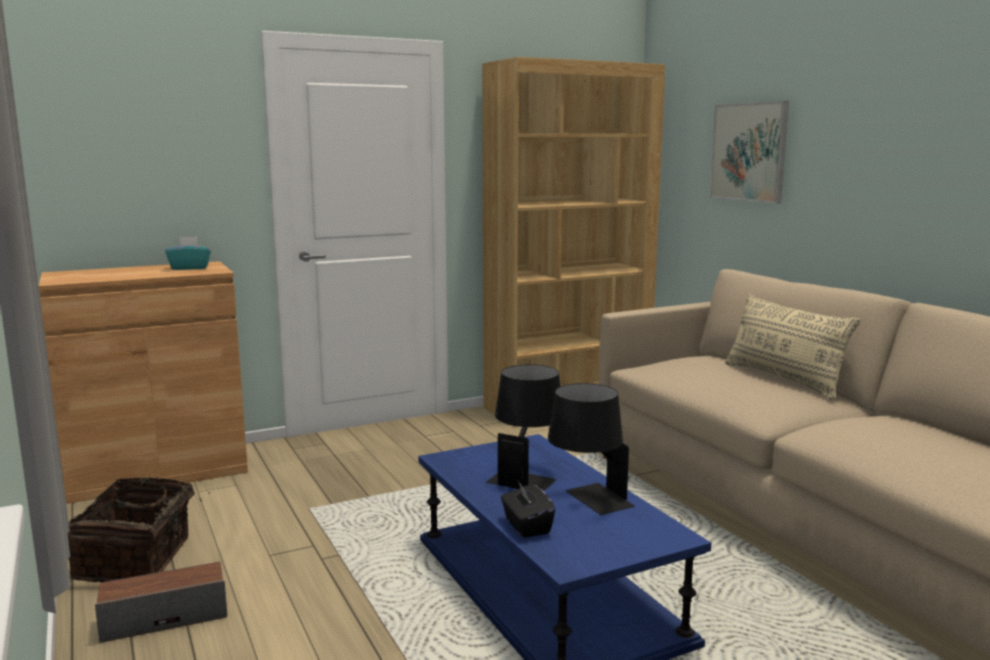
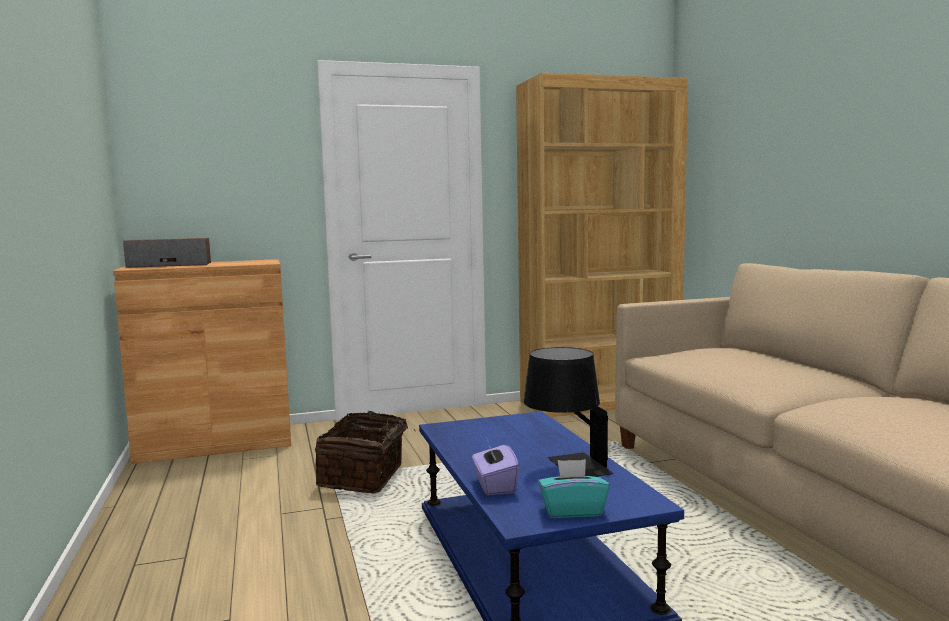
camera: 10 degrees right, 5 degrees down
basket [68,477,210,582] -> basket moved to [315,411,415,493]
speaker [95,562,227,643] -> speaker moved to [123,238,211,268]
turquoise tissue box [165,236,211,270] -> turquoise tissue box moved to [538,459,610,518]
black table lamp [486,364,560,491] -> none
black tissue box [501,481,555,538] -> purple tissue box [472,437,519,496]
picture [709,101,789,204] -> none
beige pillow [725,294,860,399] -> none

